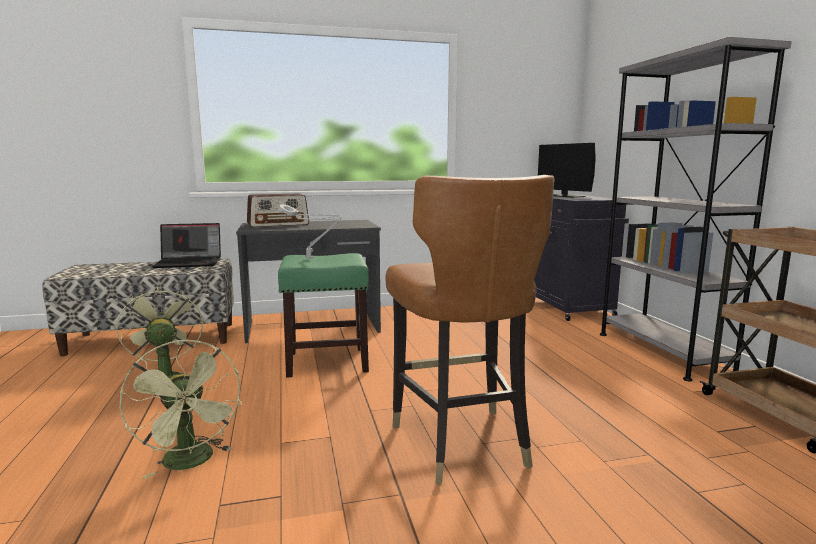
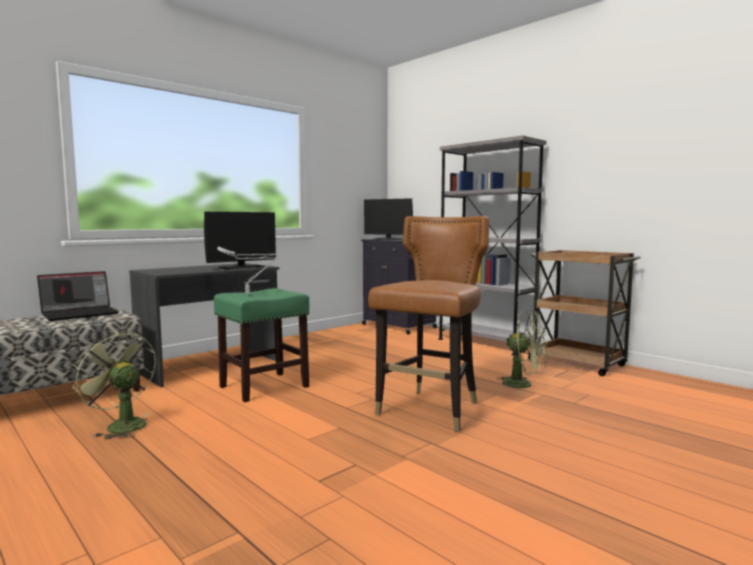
camera: 30 degrees left, 5 degrees down
green fan [120,340,242,479] -> green fan moved to [498,310,548,393]
radio [247,194,309,227] -> none
brown chair [385,175,554,484] -> brown chair turned 105 degrees counterclockwise [368,216,489,432]
none -> monitor [204,212,276,269]

